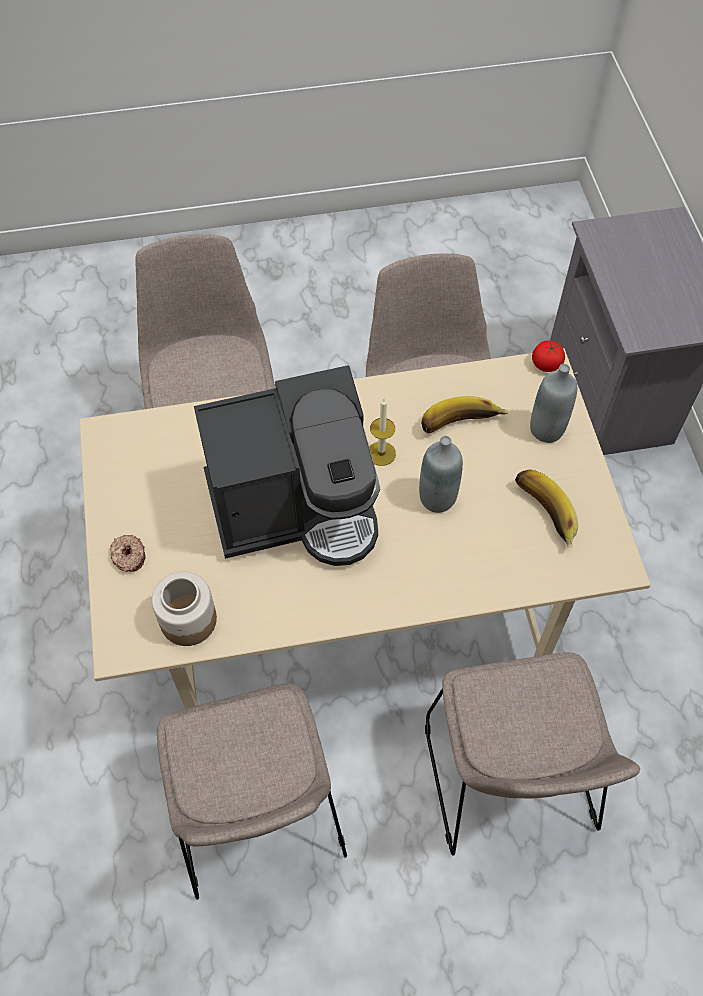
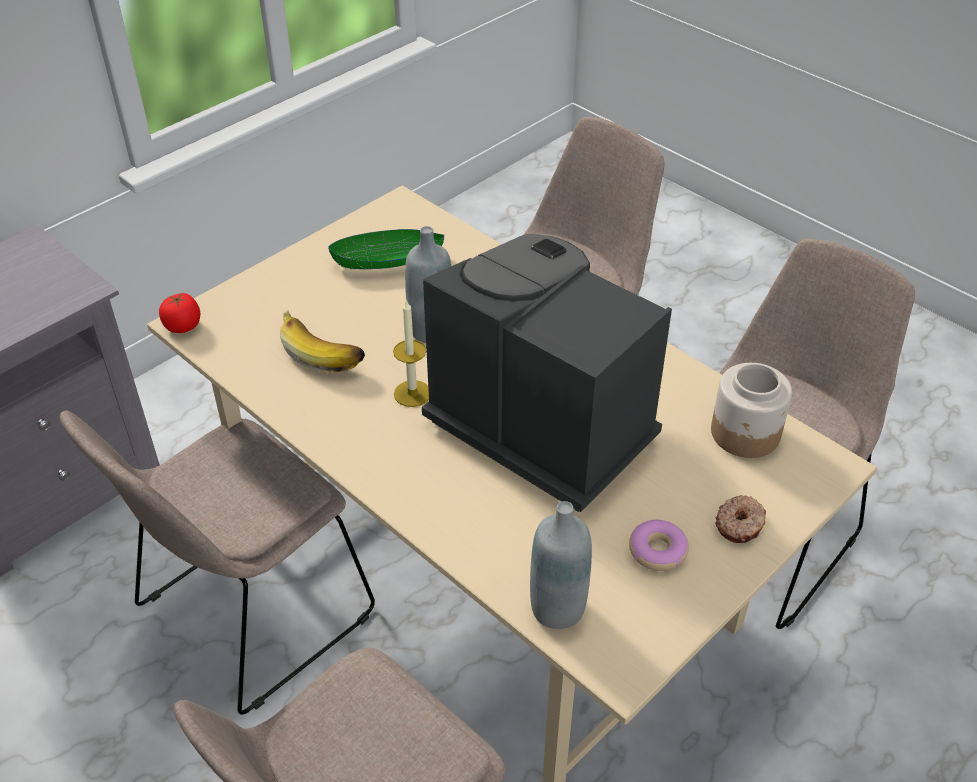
camera: 125 degrees left, 15 degrees down
banana [515,469,578,548] -> green bowl [328,229,444,270]
grey bottle [530,364,577,443] -> grey bottle moved to [530,501,592,629]
none -> donut [629,520,689,571]

